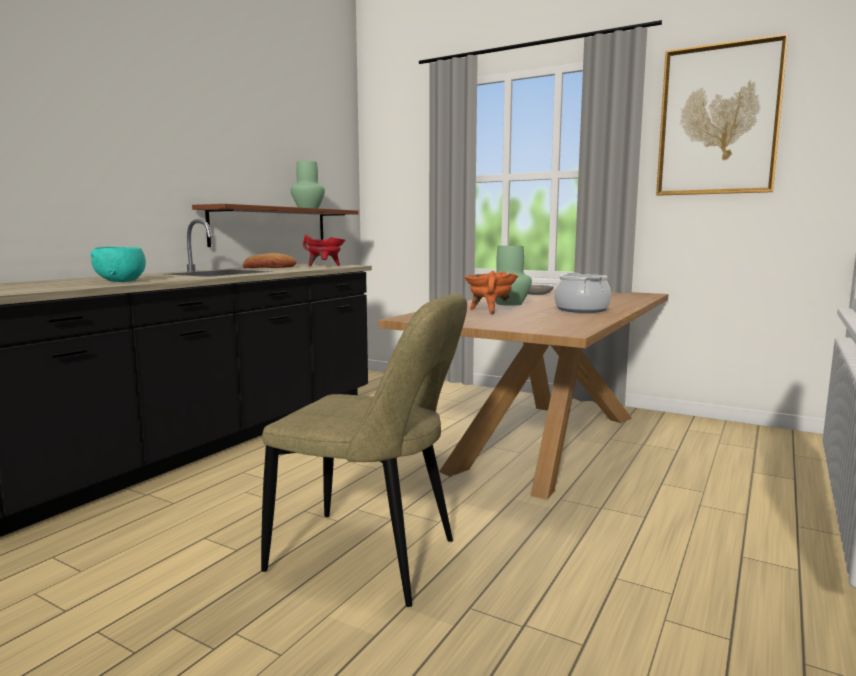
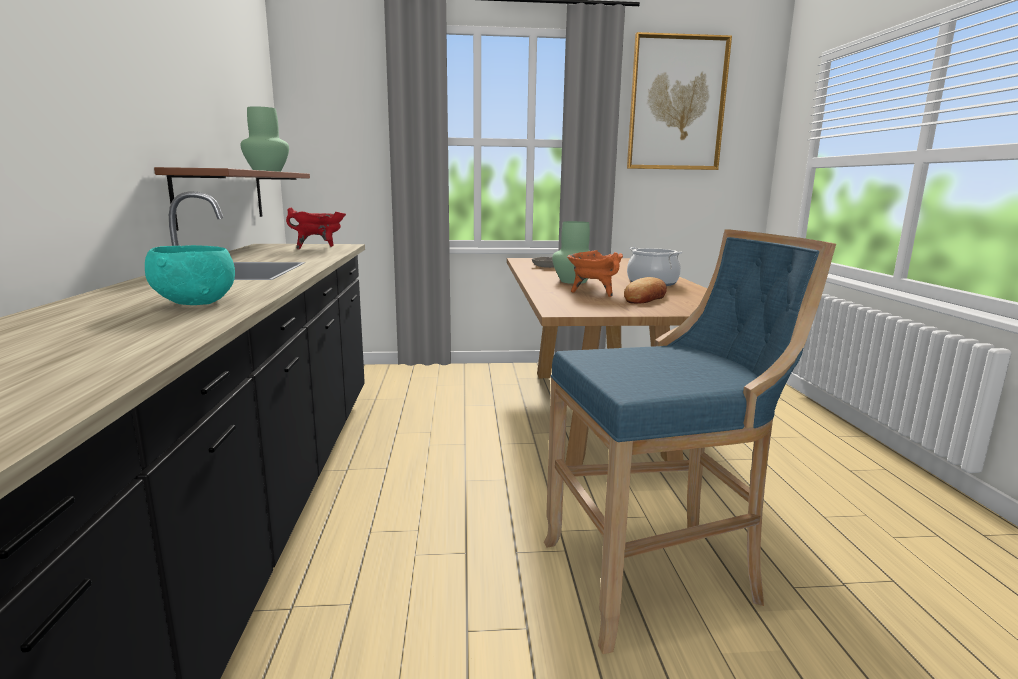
camera: 35 degrees left, 5 degrees up
bread [243,253,297,268] -> bread moved to [624,277,667,304]
beige chair [261,293,467,607] -> blue stool [544,229,836,654]

